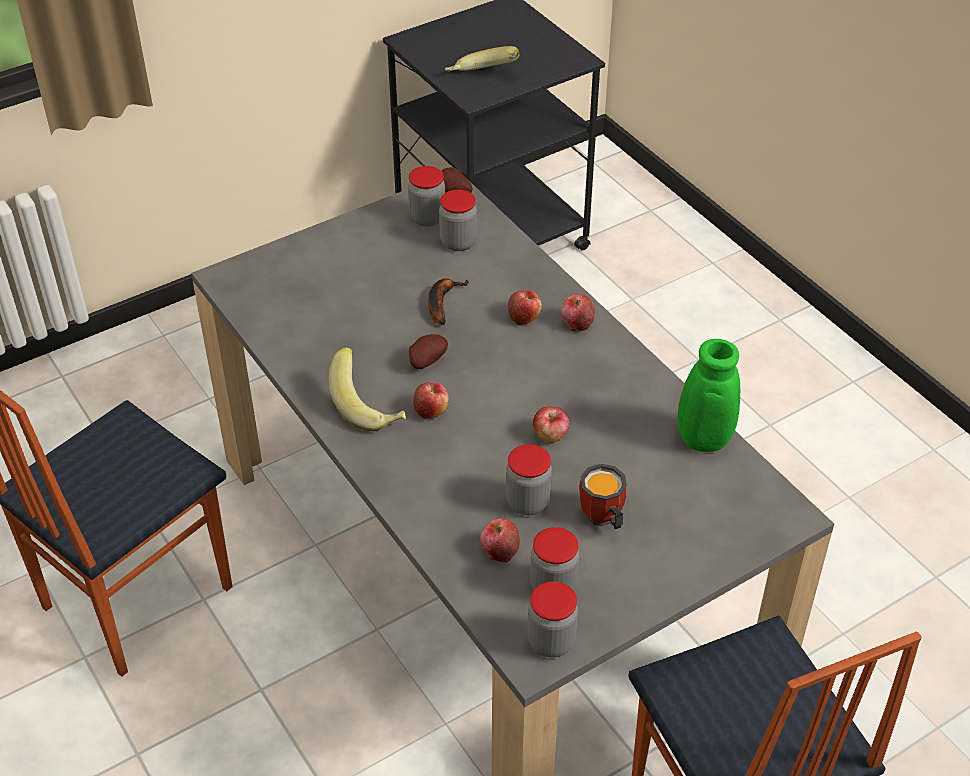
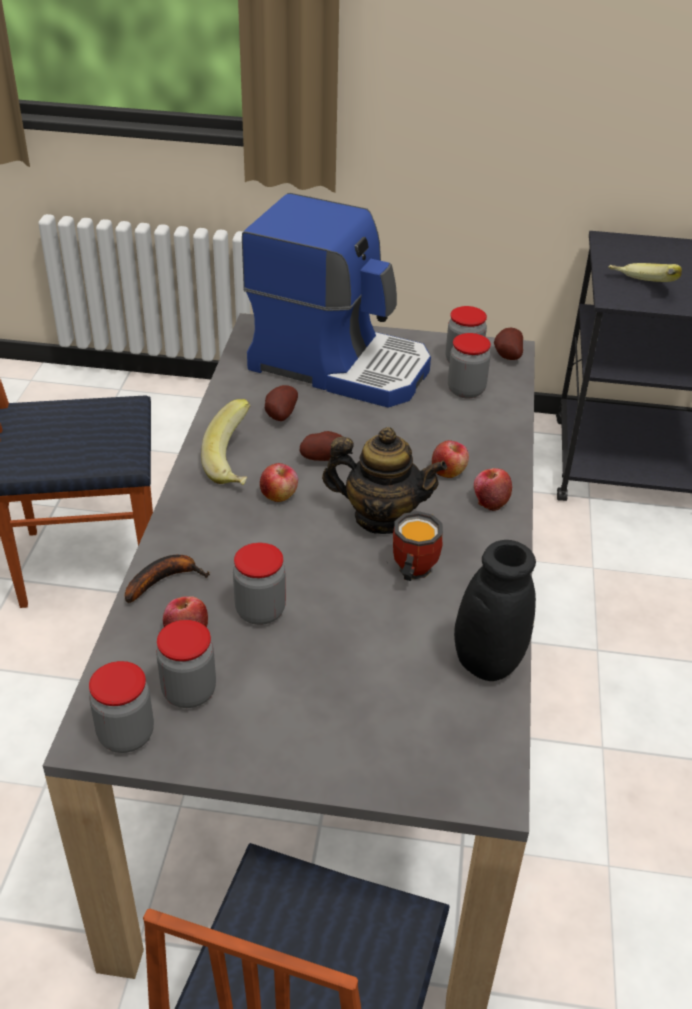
camera: 40 degrees right, 5 degrees down
banana [428,278,468,325] -> banana moved to [125,554,210,603]
apple [533,406,570,443] -> none
mug [579,464,627,529] -> mug moved to [393,511,443,581]
green vase [678,339,740,452] -> black vase [387,540,536,681]
none -> coffee machine [242,193,431,408]
none -> potato [265,385,298,421]
none -> teapot [322,427,447,534]

